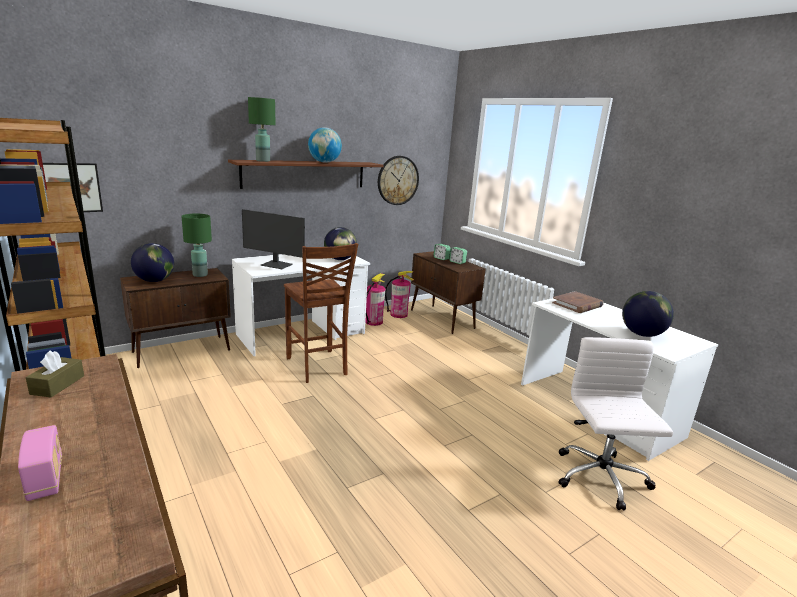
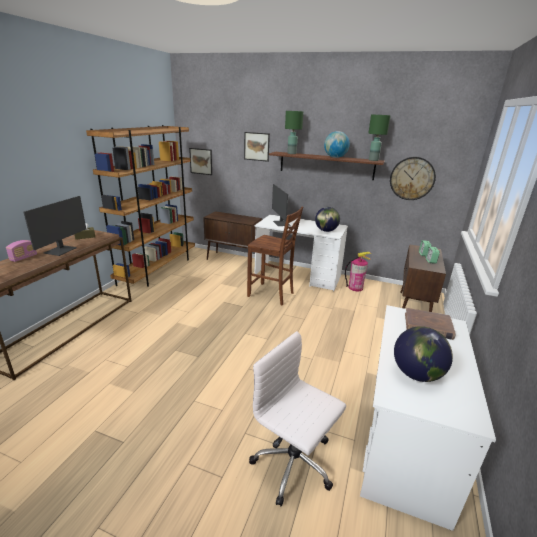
camera: 55 degrees right, 5 degrees up
globe [131,243,174,282] -> none
green table lamp [182,214,212,277] -> green table lamp moved to [368,114,391,161]
brown chair [284,243,358,383] -> brown chair turned 90 degrees counterclockwise [247,206,303,305]
fire extinguisher [385,271,414,318] -> none
white office chair [559,337,673,510] -> white office chair turned 105 degrees counterclockwise [249,331,346,506]
none -> monitor [23,196,86,256]
none -> picture [244,132,270,162]

